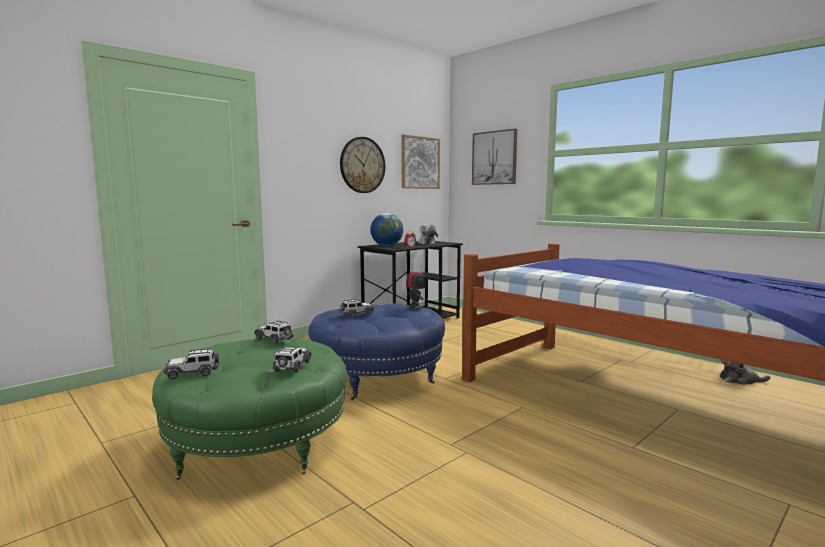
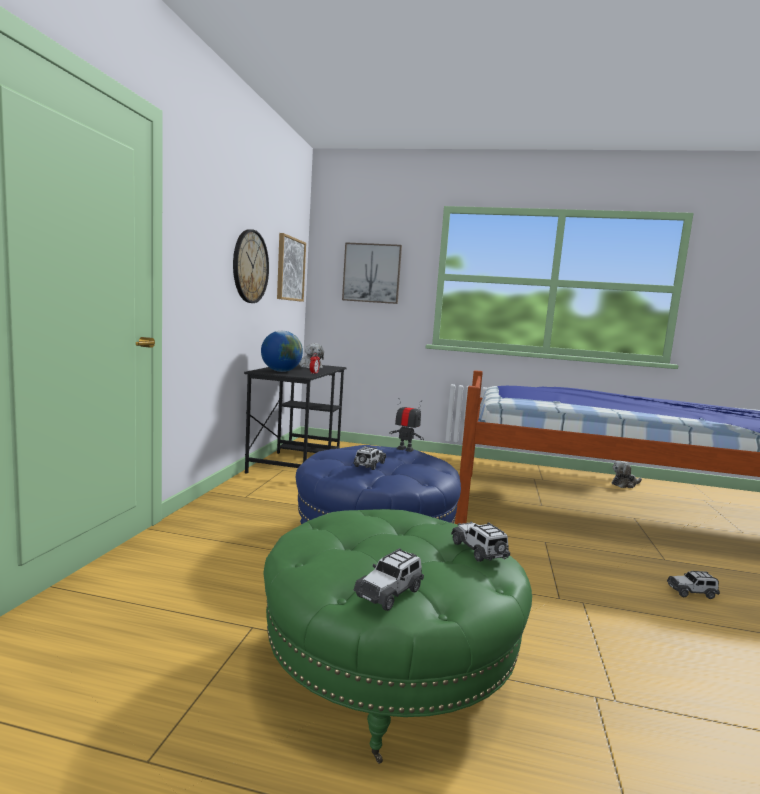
camera: 35 degrees left, 0 degrees up
toy car [254,320,294,344] -> toy car moved to [667,571,720,599]

